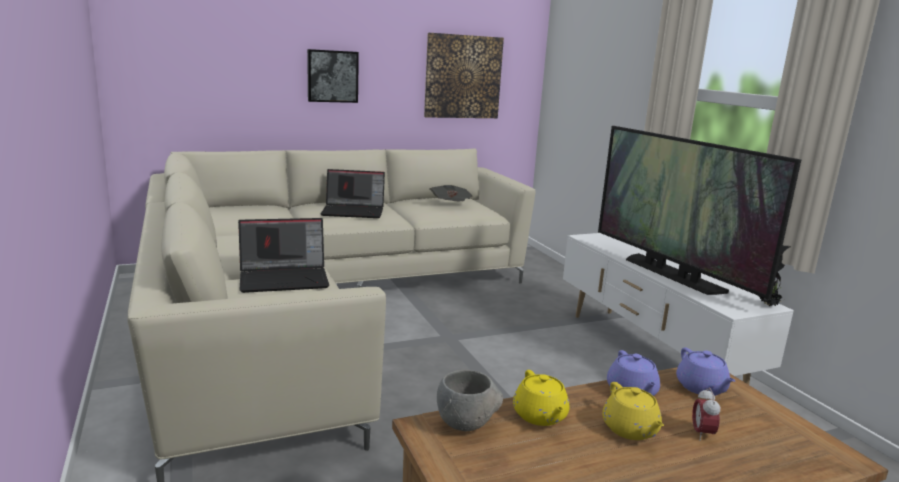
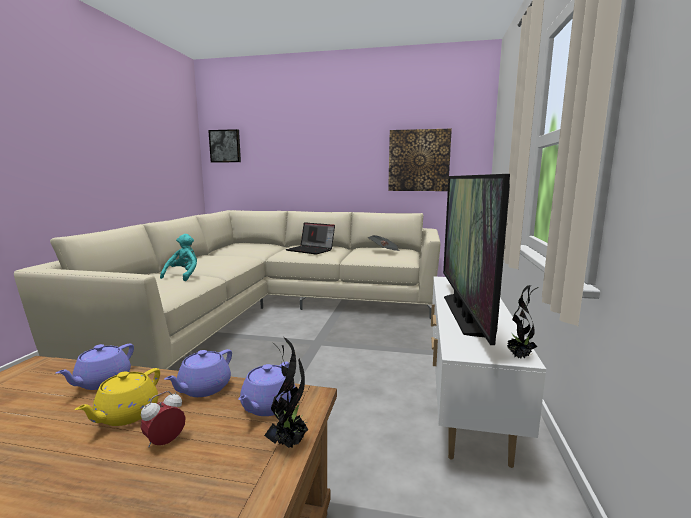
camera: 35 degrees right, 5 degrees down
laptop [238,218,329,293] -> turquoise plush toy [160,234,197,281]
picture [307,49,359,103] -> picture moved to [208,129,241,163]
grey bowl [437,370,503,431] -> none
yellow teapot [513,370,569,426] -> purple teapot [56,343,134,390]
none -> potted plant [264,337,308,448]

